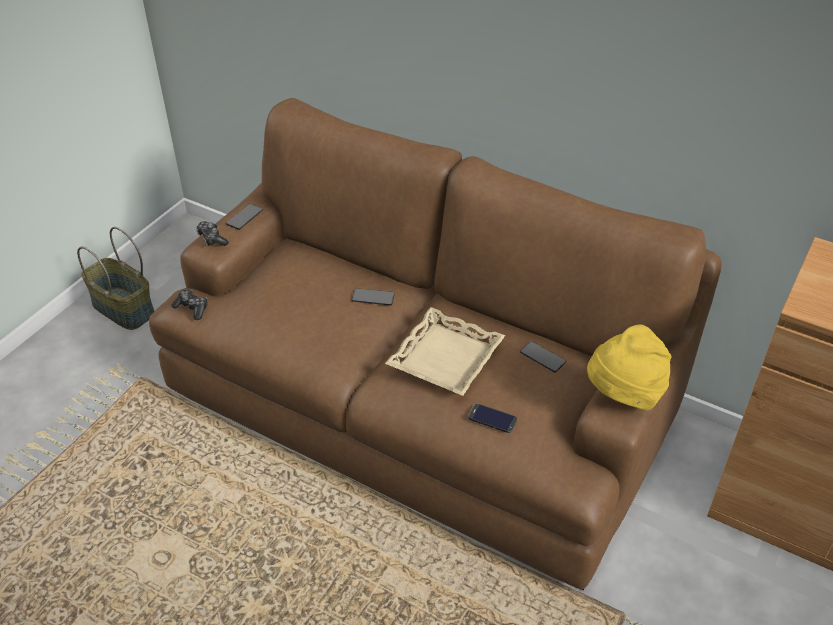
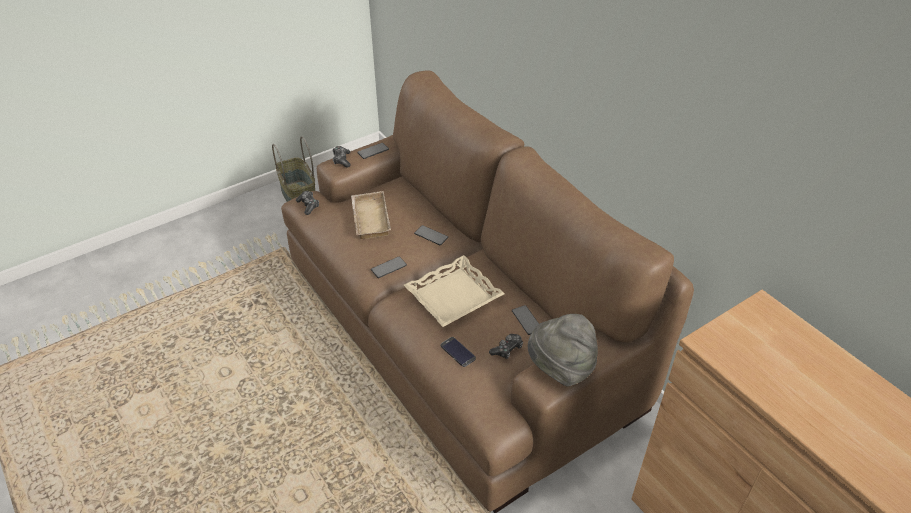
camera: 25 degrees right, 0 degrees up
yellow hat [587,324,672,411] -> grey hat [528,314,598,387]
none -> beige tray [351,191,391,239]
none -> phone [371,256,407,278]
none -> game controller [489,334,523,359]

